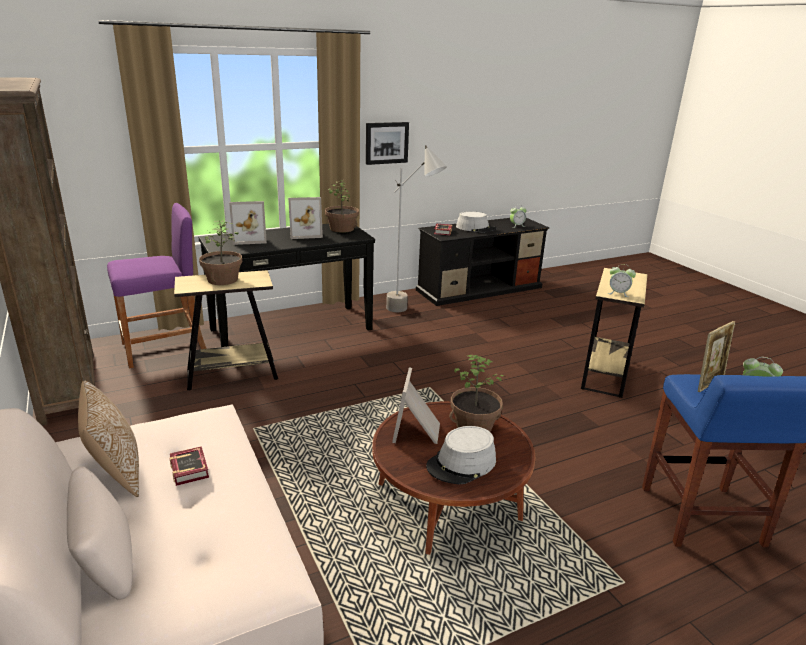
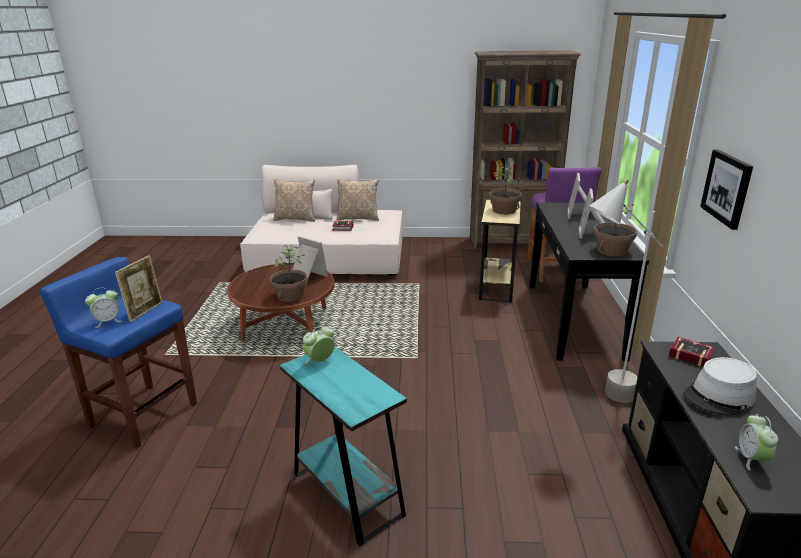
camera: 120 degrees right, 0 degrees up
grey hat [426,426,496,484] -> none
beige side table [581,268,647,398] -> turquoise side table [279,347,407,547]
picture frame [698,321,735,392] -> picture frame turned 150 degrees counterclockwise [115,255,163,322]
none -> pillow [273,179,315,222]

